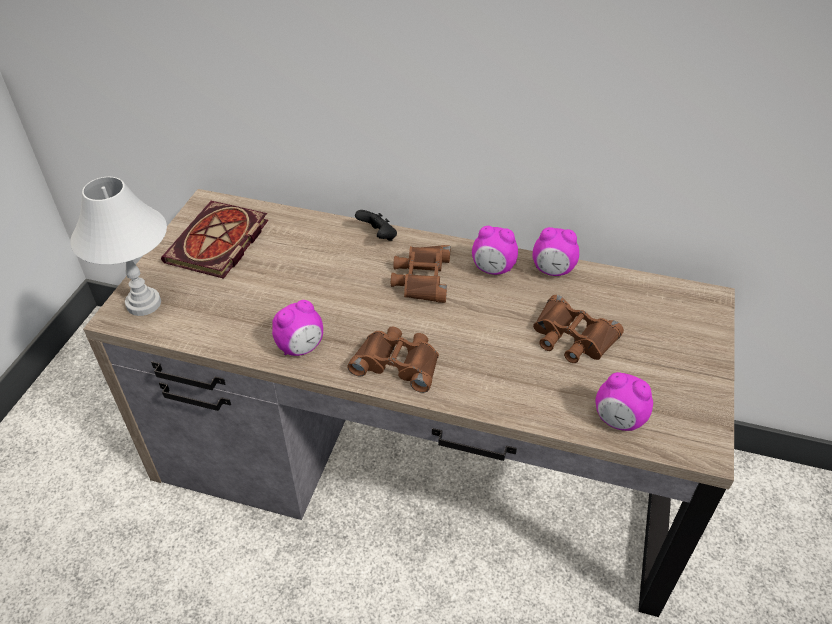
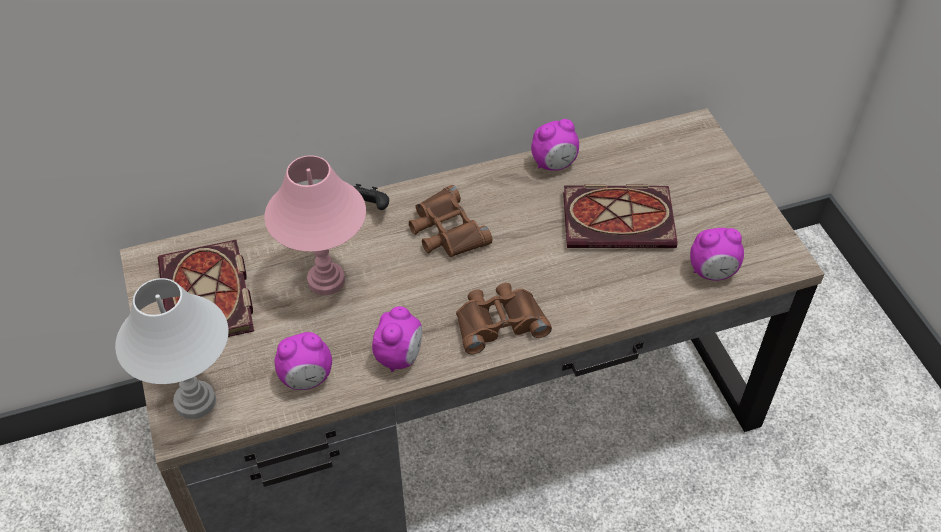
camera: 35 degrees left, 5 degrees up
alarm clock [472,226,518,275] -> alarm clock moved to [275,332,332,390]
brown binoculars [533,295,624,363] -> book [563,184,678,248]
none -> pink table lamp [264,155,366,295]

